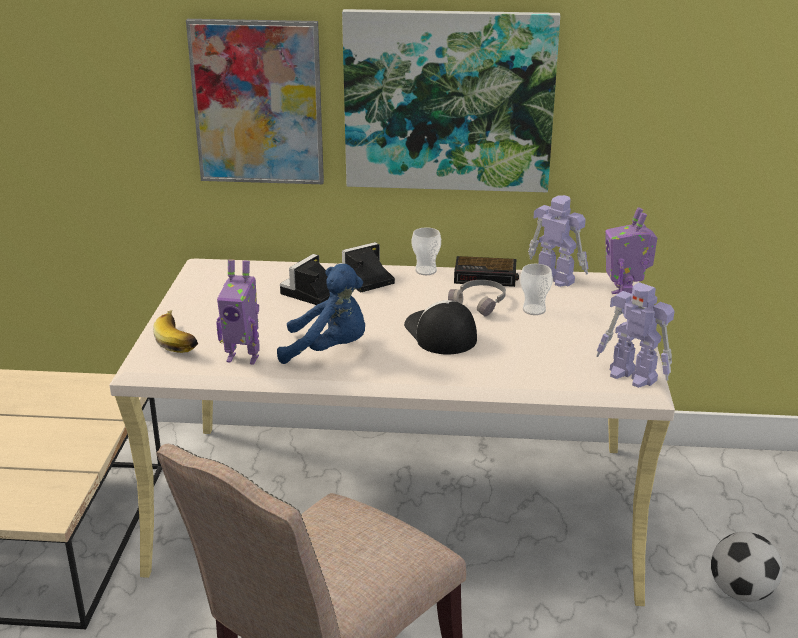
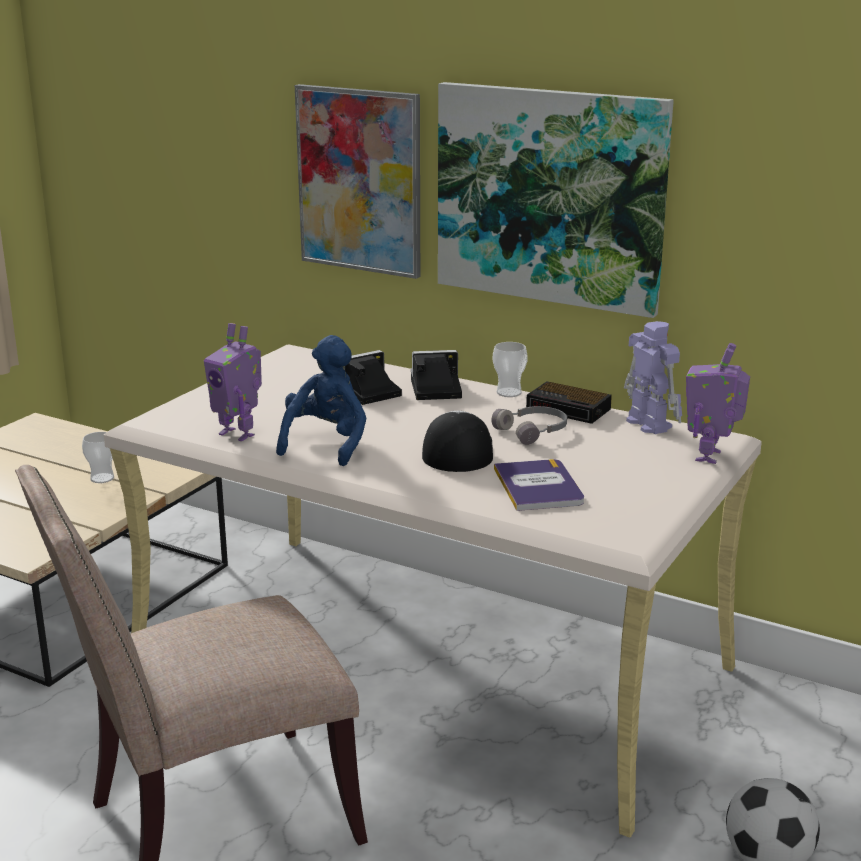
camera: 25 degrees right, 5 degrees down
banana [153,310,198,353] -> none
blue plush toy [277,264,365,364] -> blue plush toy turned 105 degrees counterclockwise [276,335,367,466]
cup [520,264,553,315] -> cup moved to [82,432,114,483]
toy robot [596,282,674,388] -> none
none -> book [494,459,584,511]

